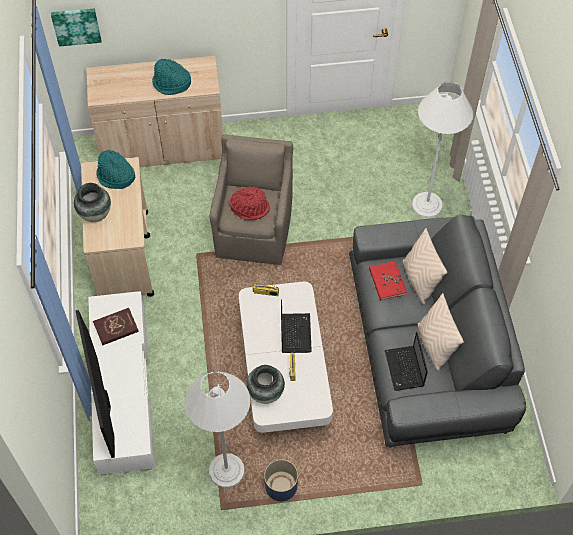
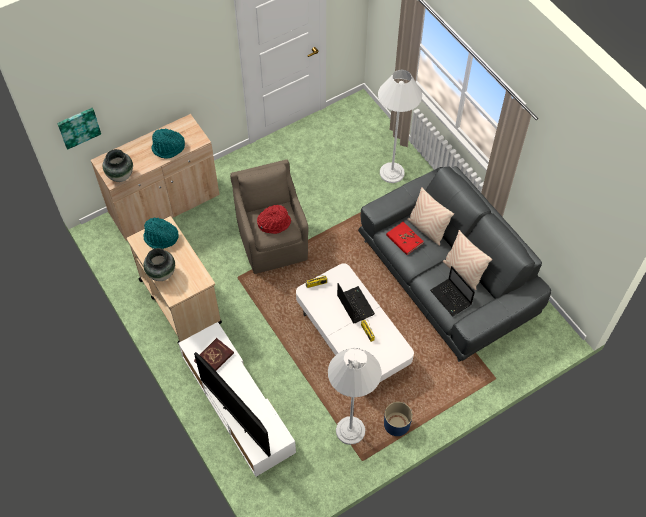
camera: 25 degrees left, 0 degrees up
vase [246,365,285,404] -> vase moved to [103,149,133,182]

